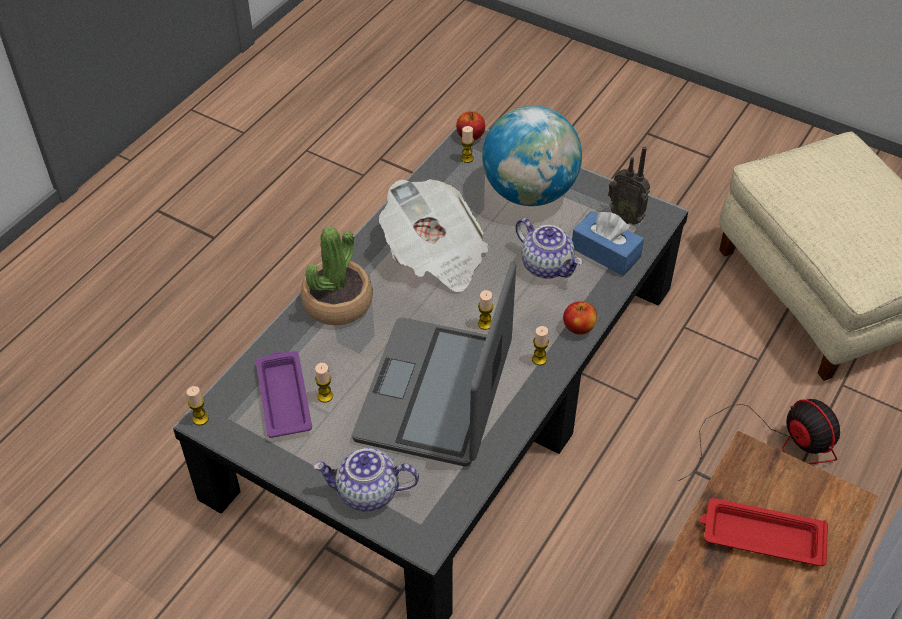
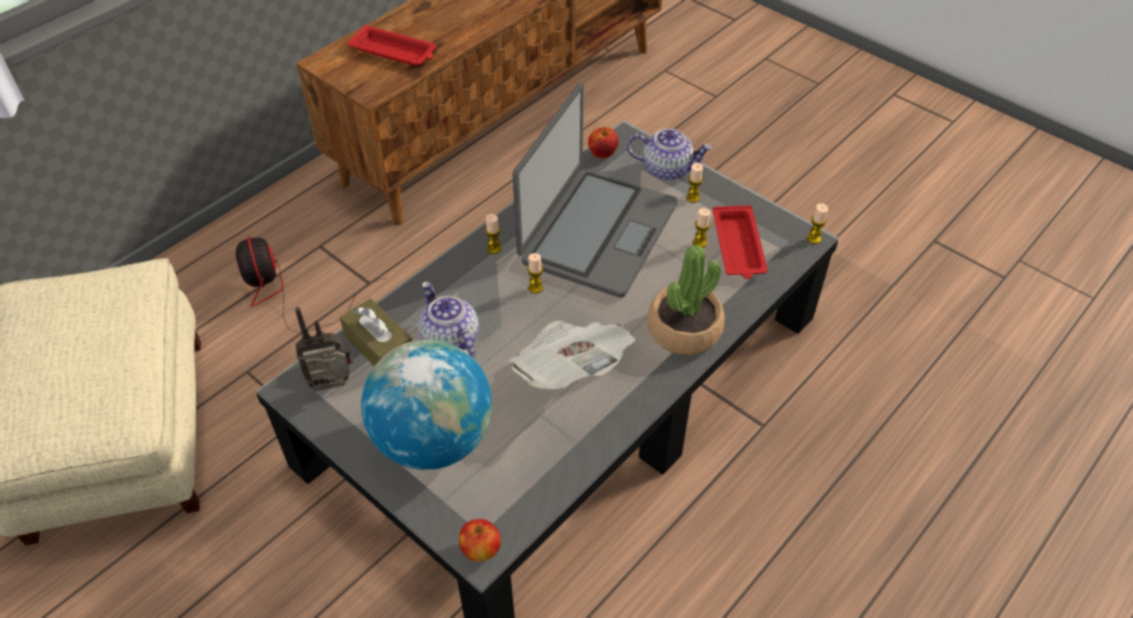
camera: 170 degrees left, 0 degrees up
purple tray [256,351,312,438] -> red tray [713,205,768,279]
candle [461,126,474,163] -> candle moved to [686,163,703,203]
apple [563,301,597,335] -> apple moved to [588,127,619,159]
blue tissue box [572,211,644,276] -> brown tissue box [340,298,412,366]
radio [608,146,650,225] -> radio turned 60 degrees counterclockwise [295,307,353,392]

